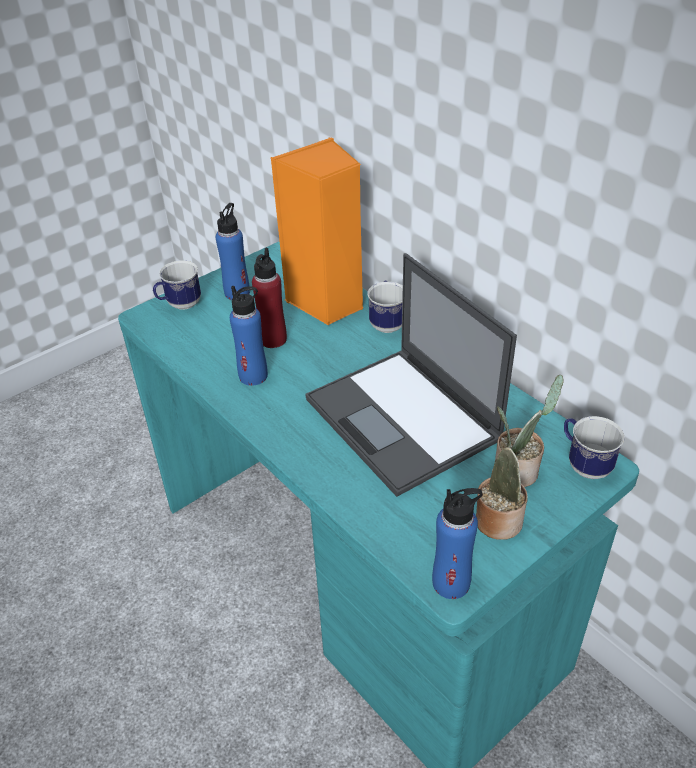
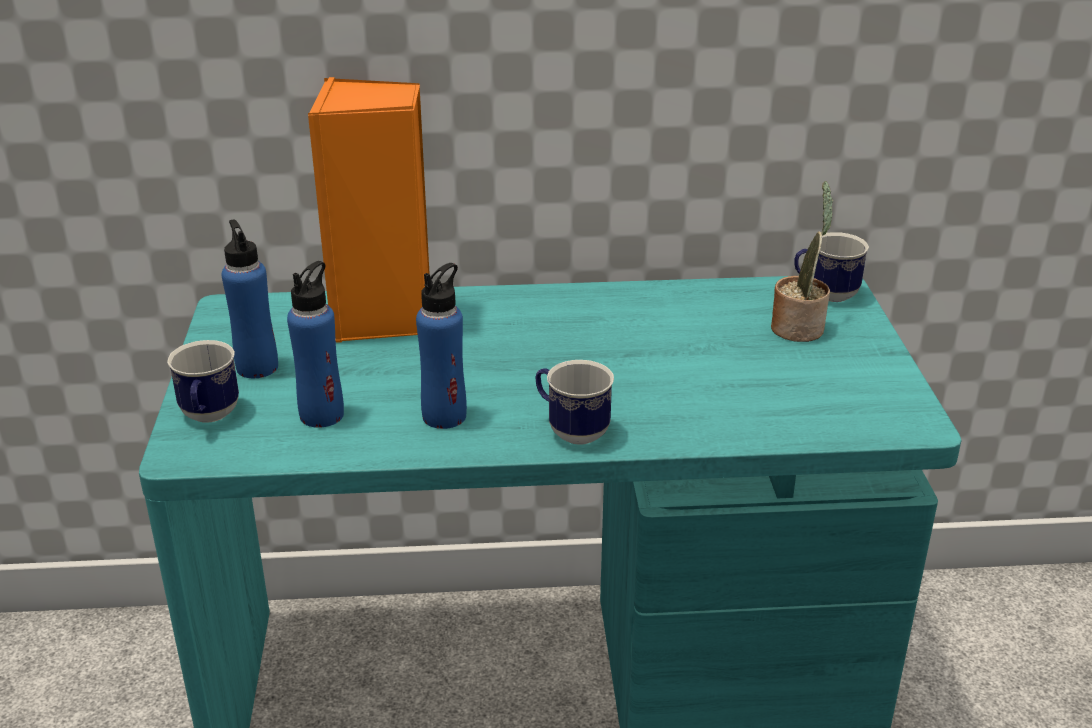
camera: 55 degrees left, 10 degrees down
red bottle [252,248,287,348] -> none
laptop [305,253,517,497] -> none
mug [367,280,403,333] -> mug moved to [535,360,614,444]
blue bottle [432,488,483,599] -> blue bottle moved to [287,261,344,428]
potted plant [476,407,528,540] -> none

